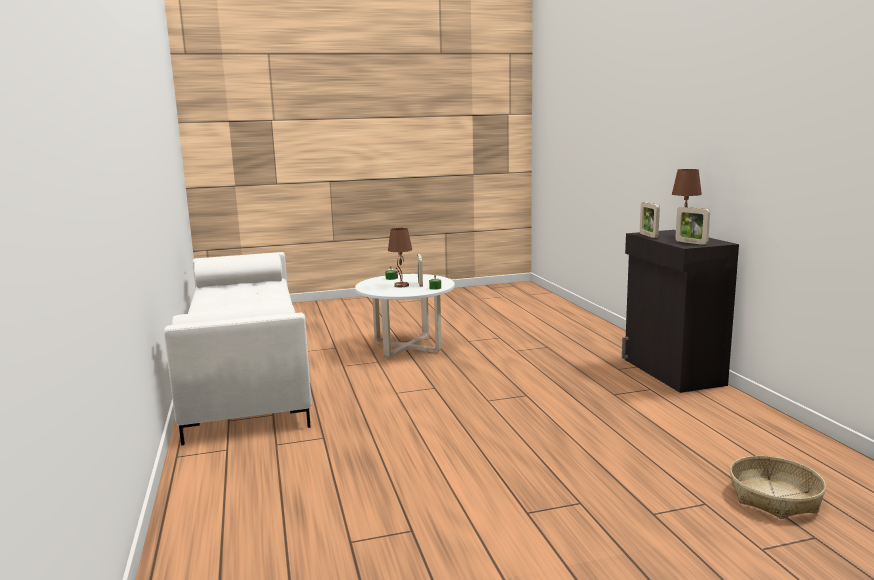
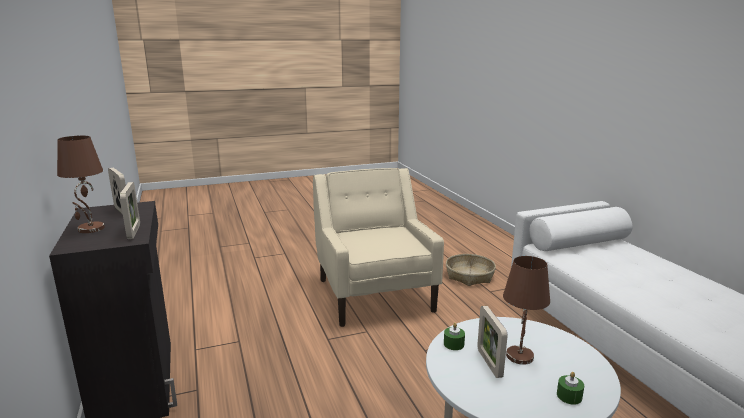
camera: 175 degrees right, 5 degrees up
basket [730,456,826,519] -> basket moved to [446,254,496,286]
none -> beige armchair [313,168,444,327]

